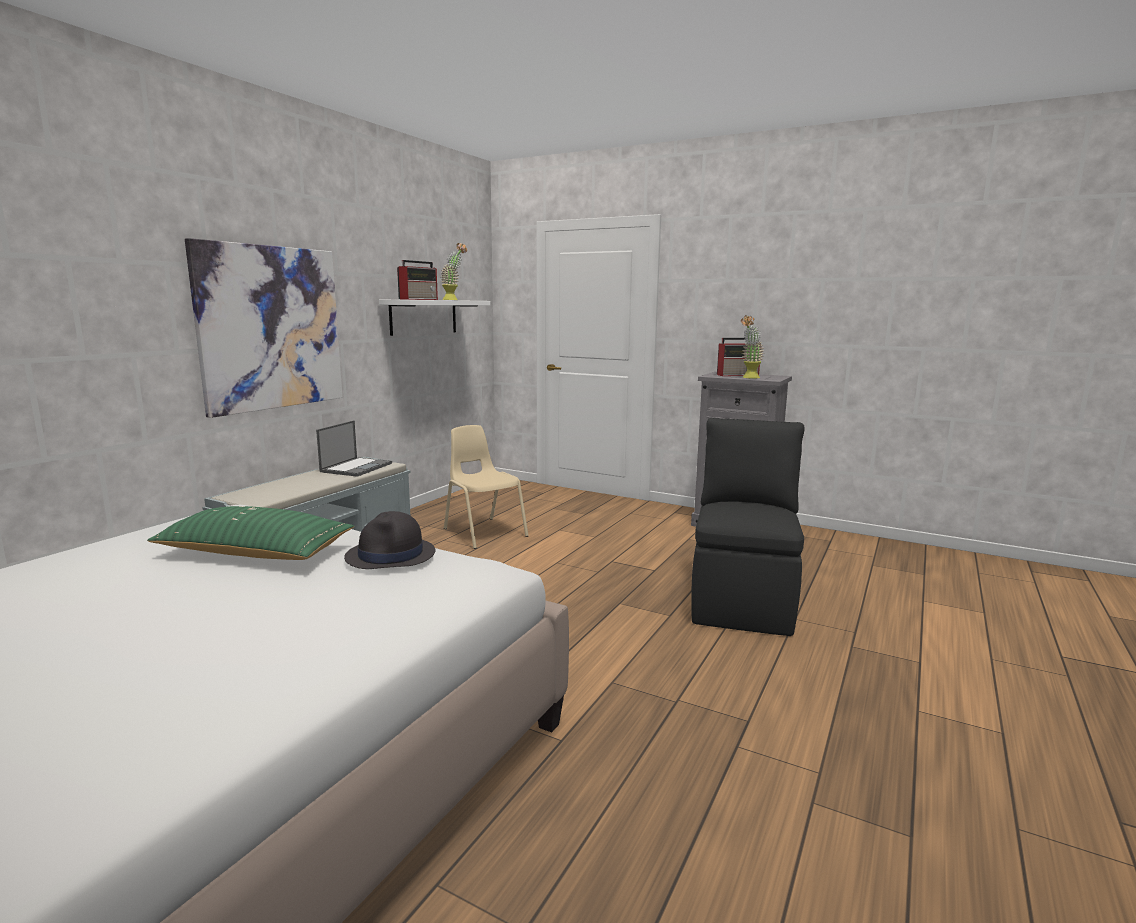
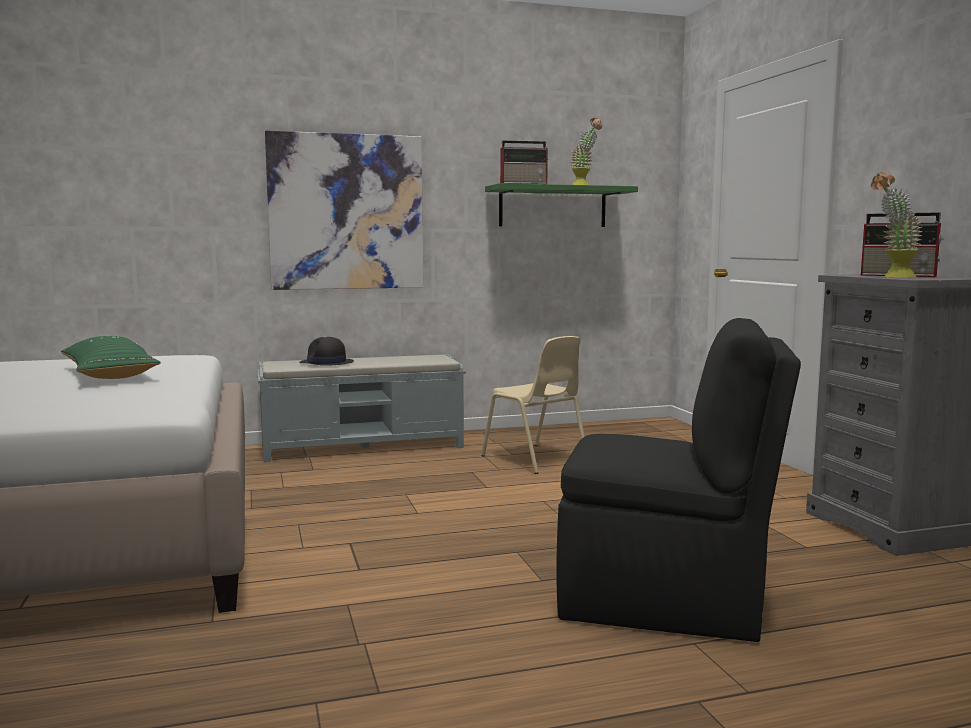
camera: 45 degrees right, 5 degrees down
laptop [316,420,392,477] -> none
black hat [344,511,435,569] -> black hat moved to [299,337,354,366]
white shelf [379,300,491,336] -> green shelf [485,183,638,227]
beige chair [444,425,529,549] -> beige chair turned 135 degrees clockwise [481,336,585,474]
black chair [691,418,805,636] -> black chair turned 45 degrees clockwise [556,318,801,642]

